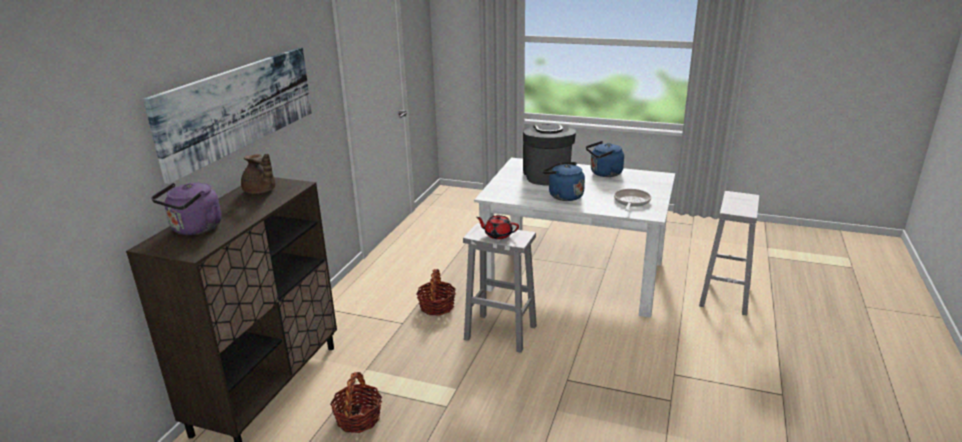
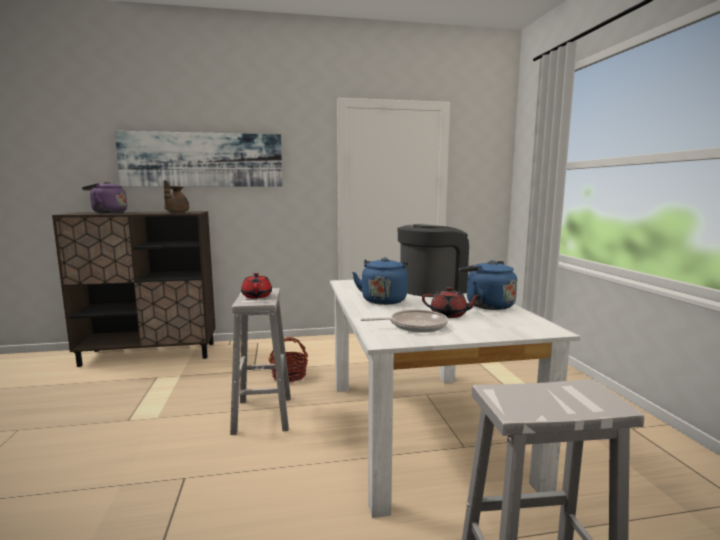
camera: 60 degrees right, 15 degrees down
basket [330,372,382,433] -> none
none -> red teapot [422,287,481,318]

